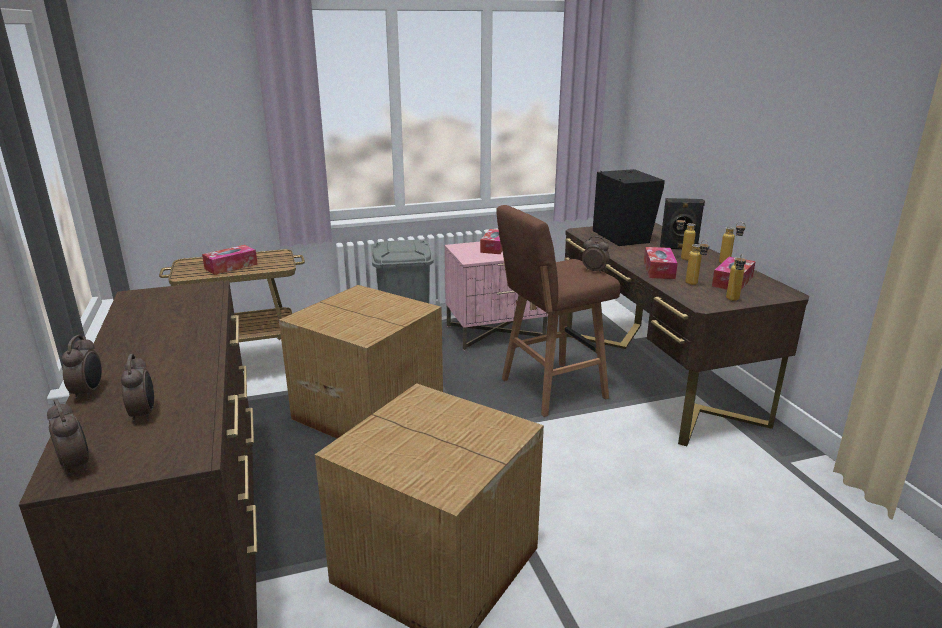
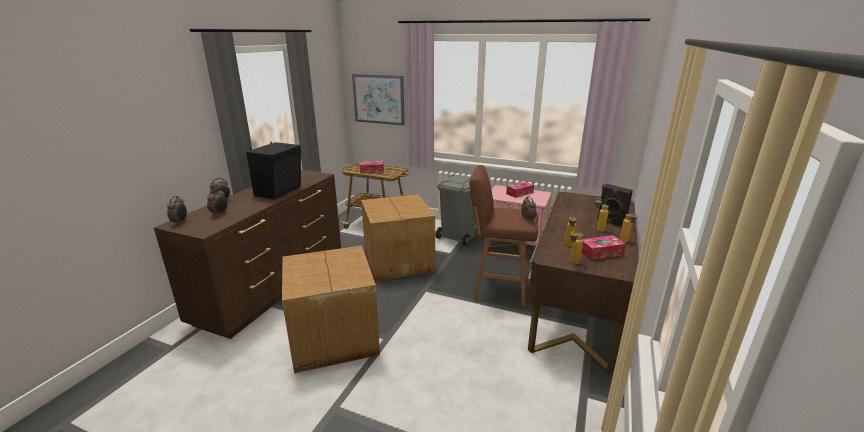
camera: 40 degrees right, 0 degrees up
black speaker [593,169,665,246] -> black speaker moved to [246,142,301,199]
tissue box [644,247,678,279] -> none
none -> picture [352,74,405,126]

